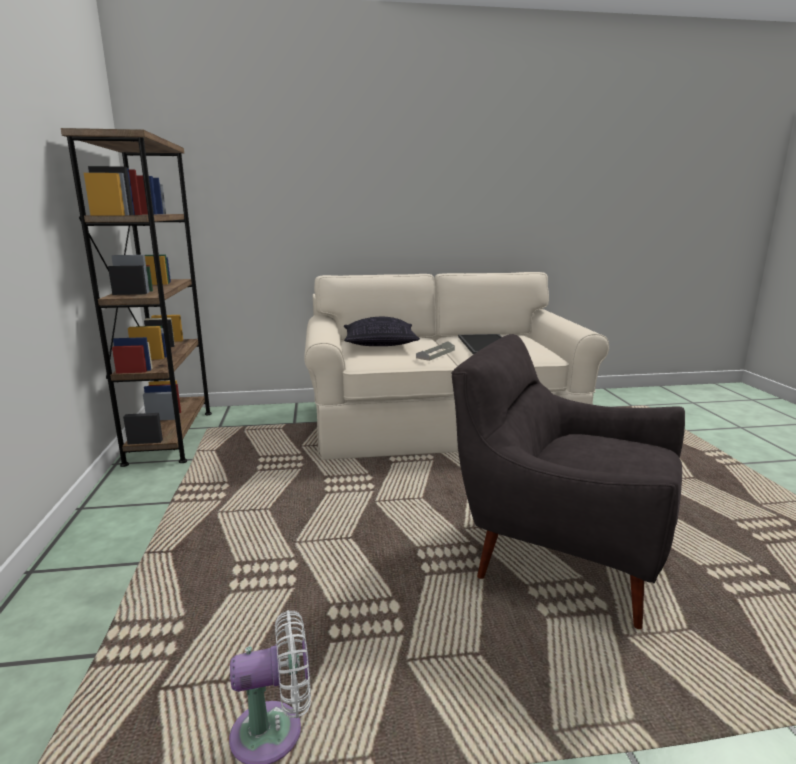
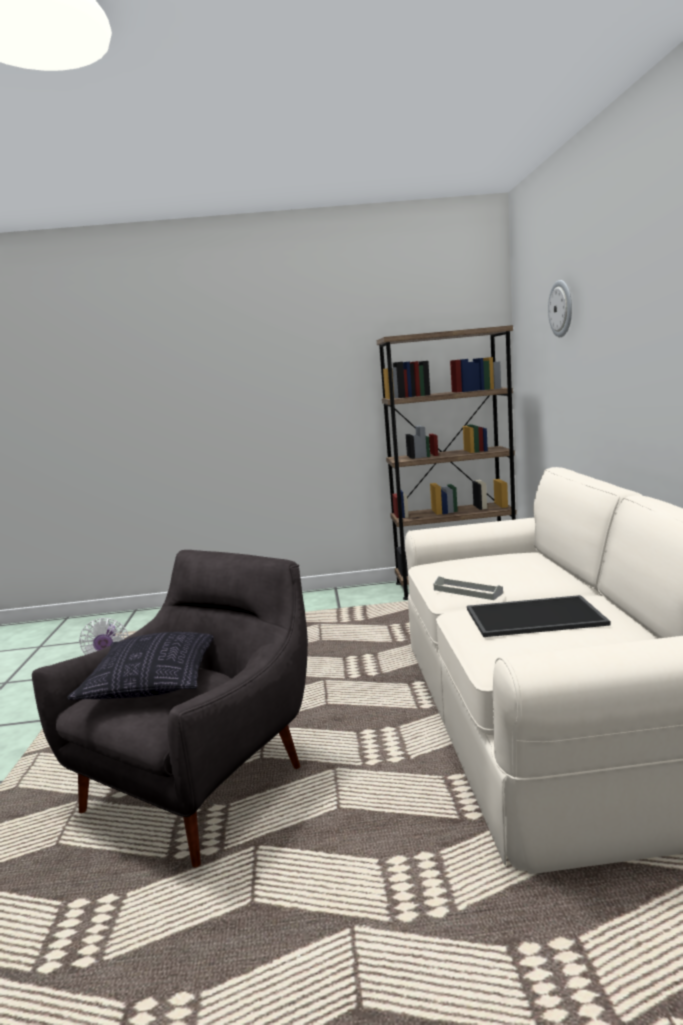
camera: 95 degrees right, 5 degrees down
pillow [344,317,420,346] -> pillow moved to [67,632,214,700]
none -> wall clock [548,280,572,337]

